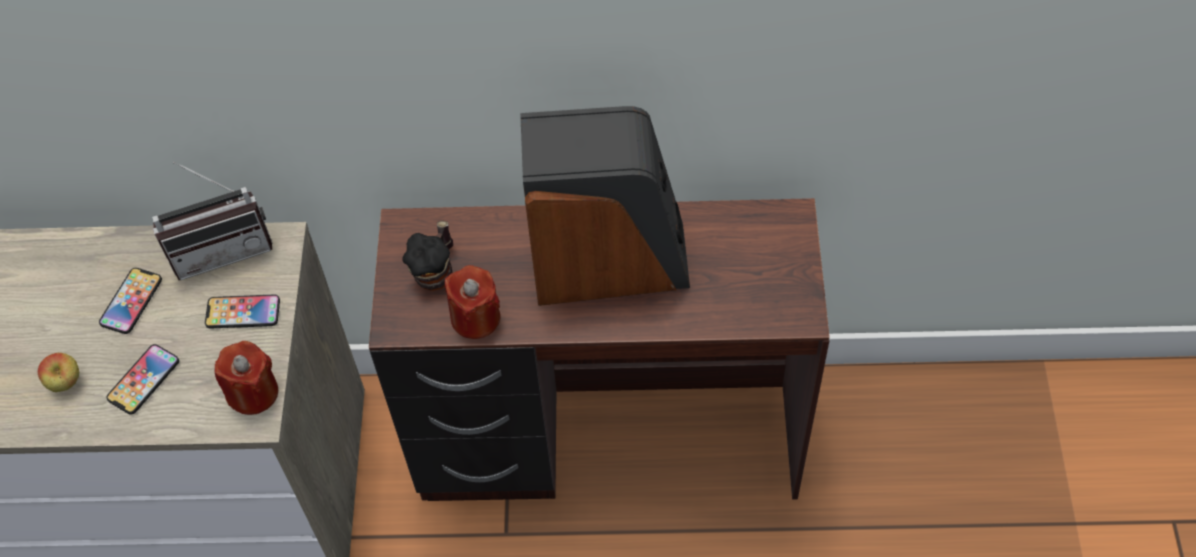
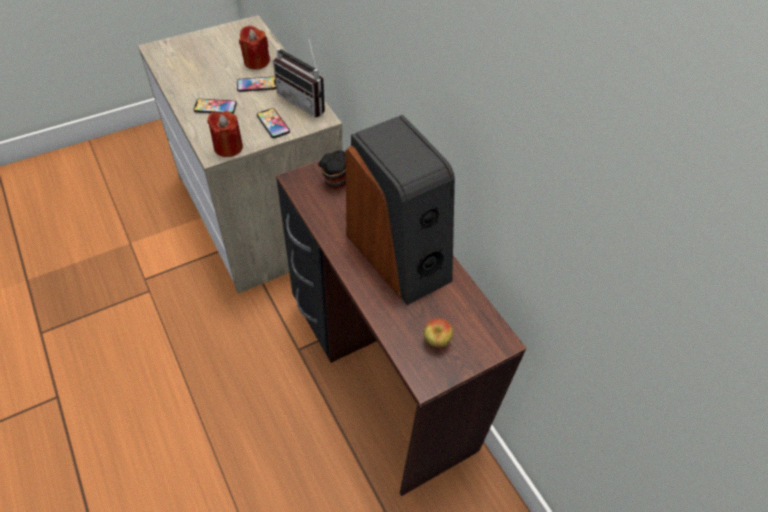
camera: 55 degrees right, 5 degrees down
apple [38,353,79,392] -> apple moved to [424,318,453,347]
red candle [445,265,500,339] -> red candle moved to [239,25,270,70]

